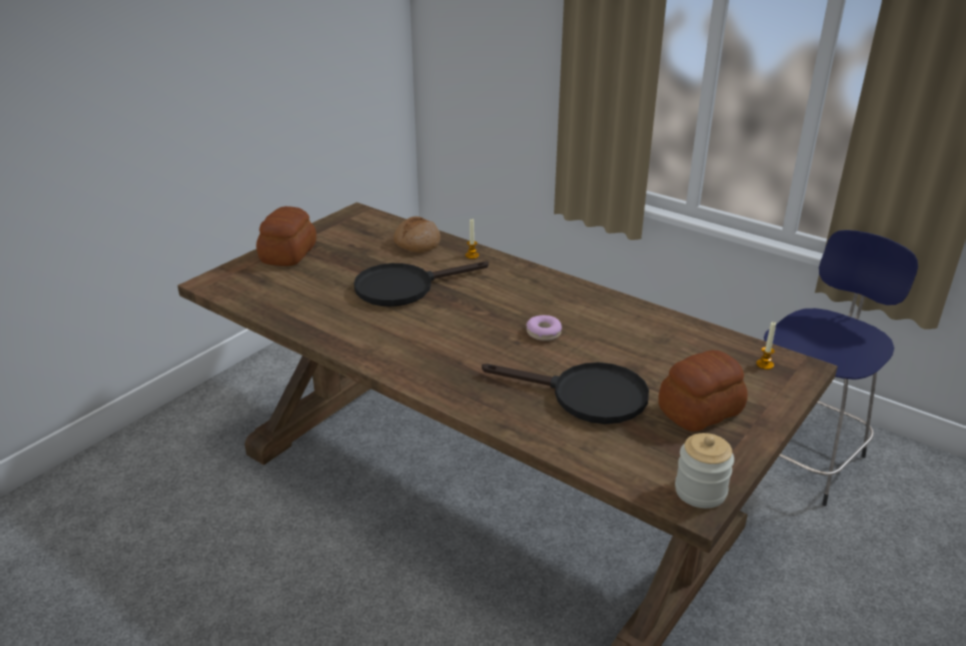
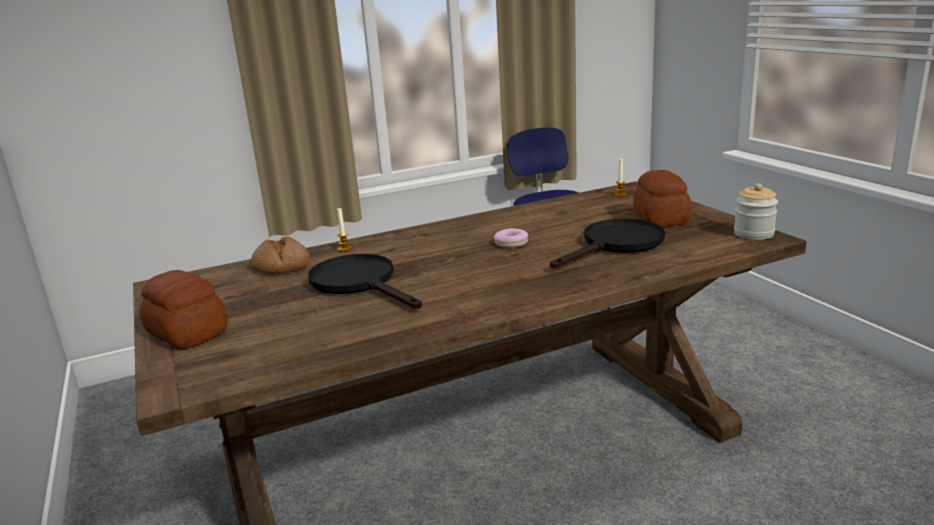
camera: 60 degrees left, 10 degrees down
black frying pan [354,261,489,307] -> black frying pan turned 135 degrees clockwise [308,254,422,308]

